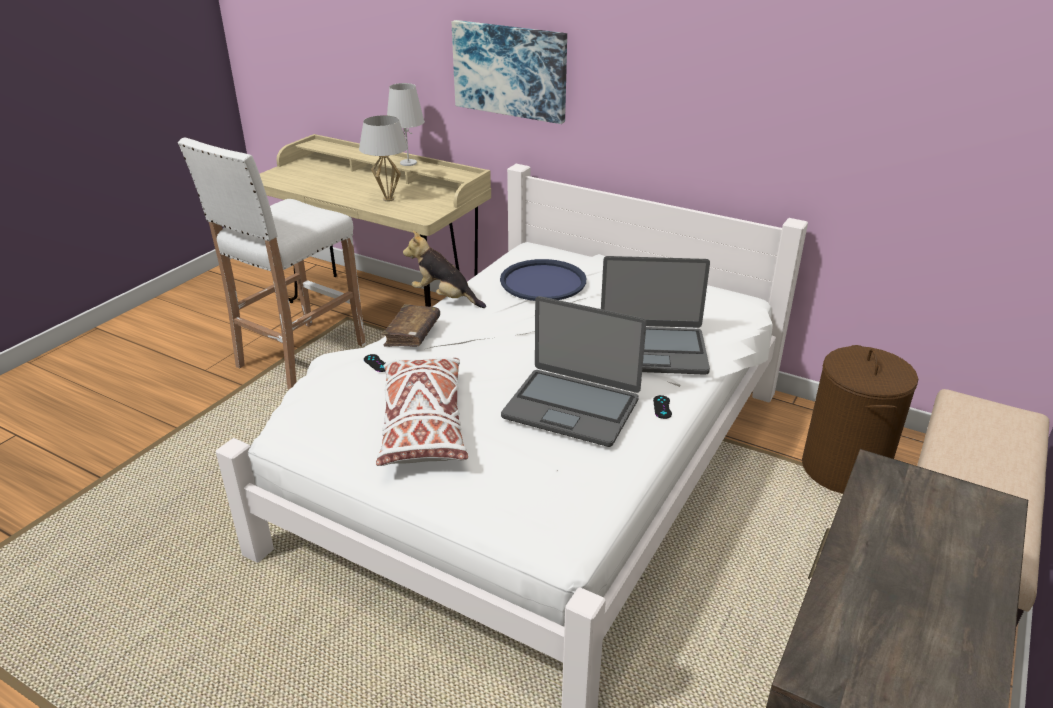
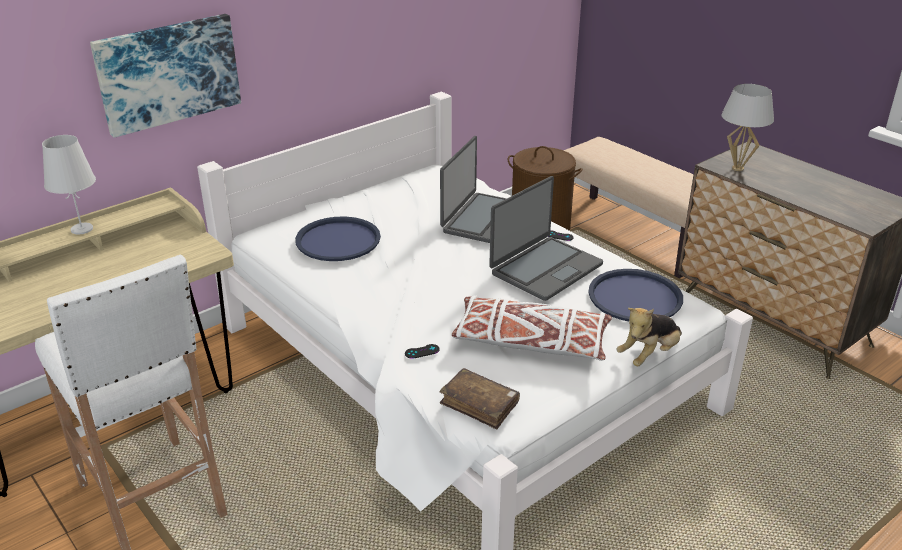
camera: 70 degrees left, 0 degrees up
white table lamp [359,115,408,202] -> white table lamp moved to [722,84,774,171]
brown book [381,304,440,347] -> brown book moved to [440,368,520,430]
plush toy [403,231,486,308] -> plush toy moved to [616,308,682,366]
none -> blue tray [588,269,683,321]

